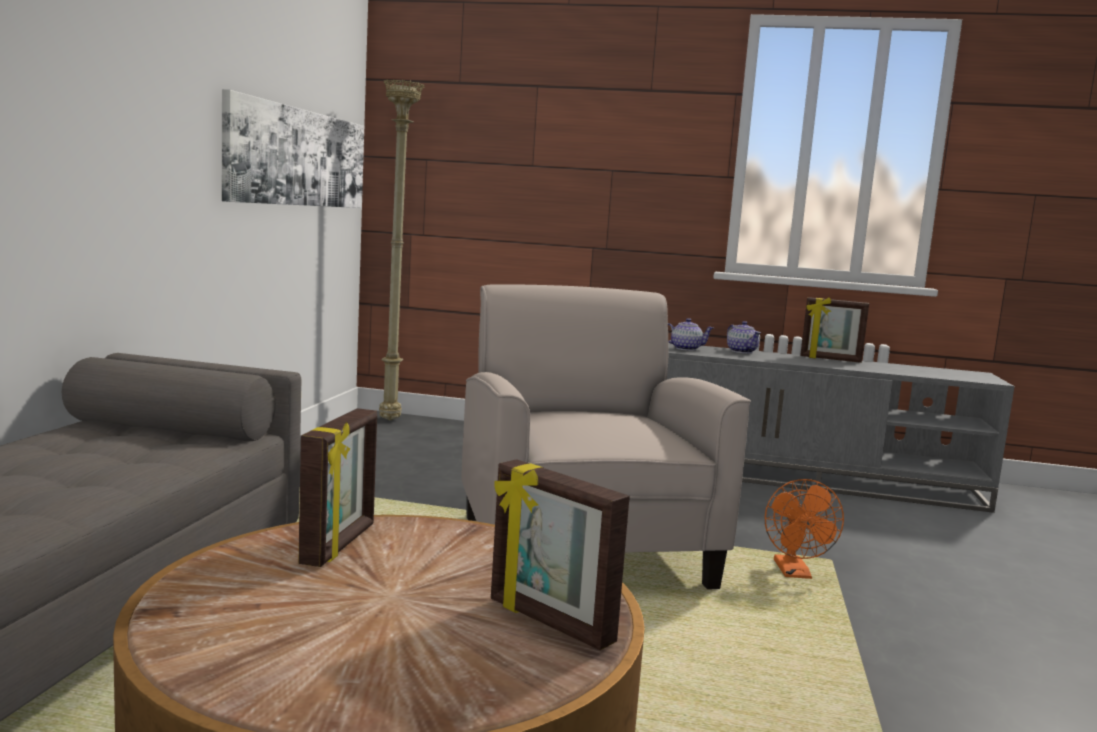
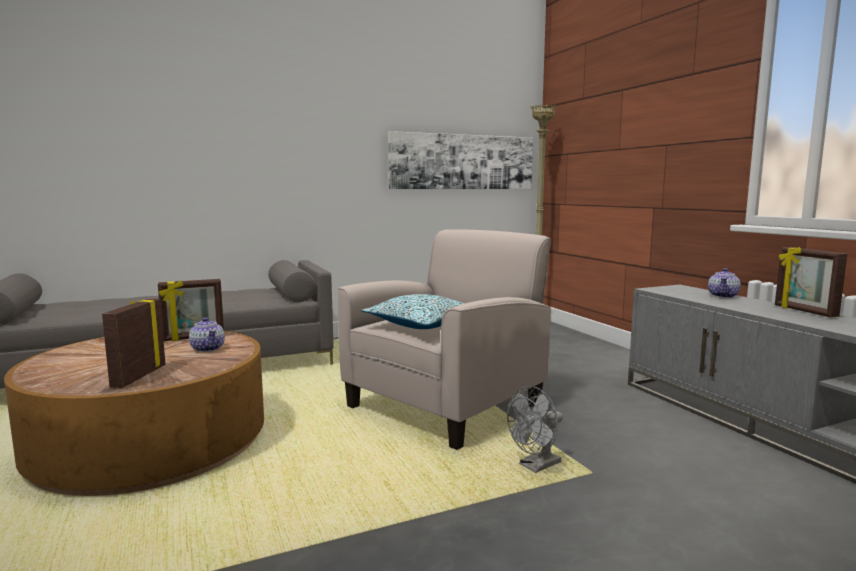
camera: 55 degrees right, 0 degrees up
teapot [668,318,713,351] -> teapot moved to [189,317,225,352]
orange fan [765,479,844,579] -> grey fan [507,386,563,473]
none -> pillow [362,294,465,329]

